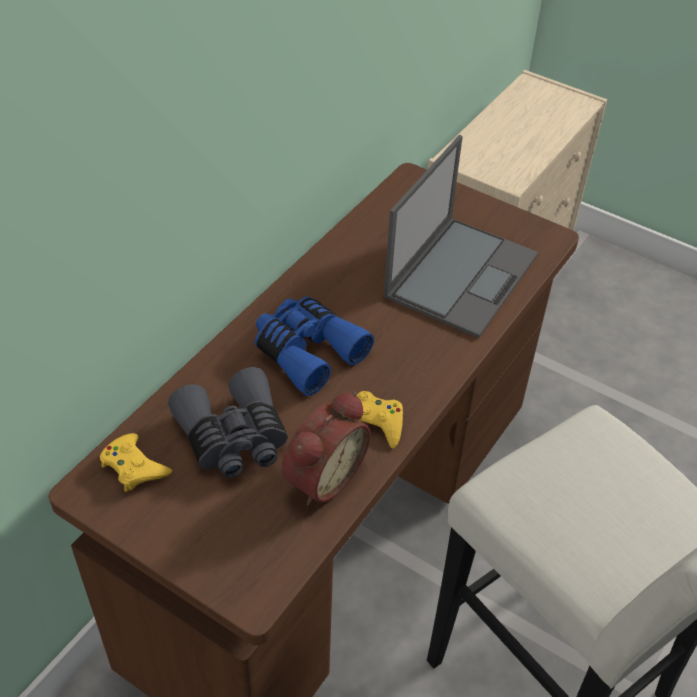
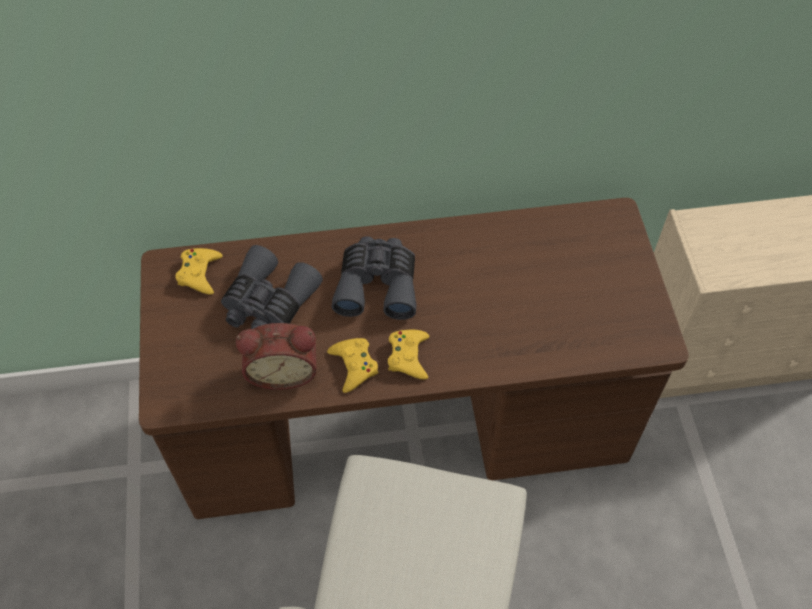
camera: 50 degrees right, 10 degrees up
blue binoculars [255,297,374,396] -> grey binoculars [332,236,416,320]
laptop [383,135,538,338] -> none
none -> yellow game controller [388,330,429,380]

